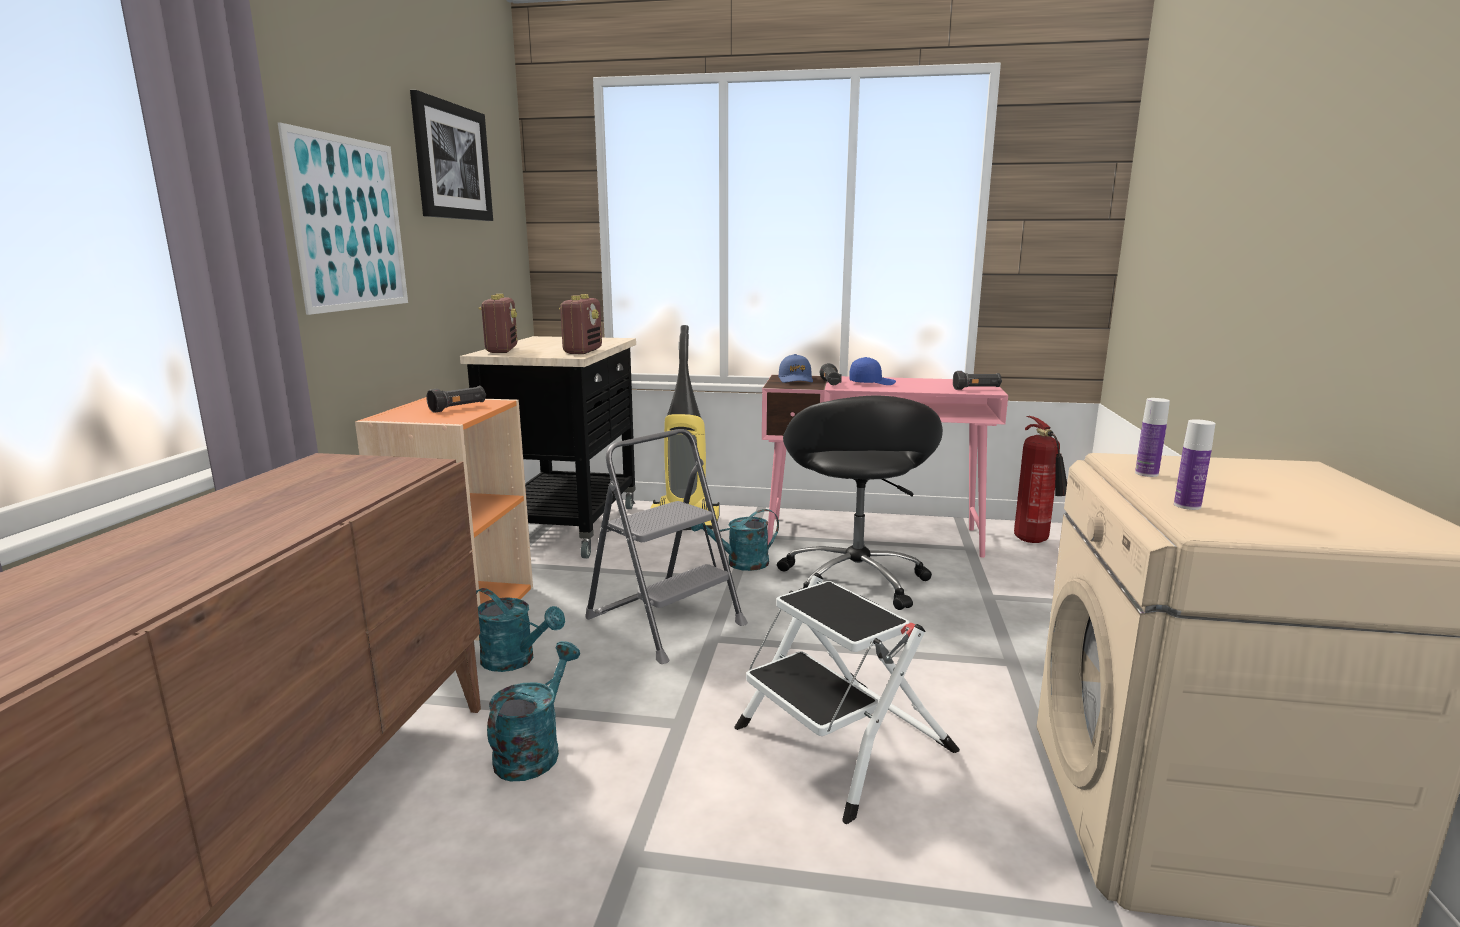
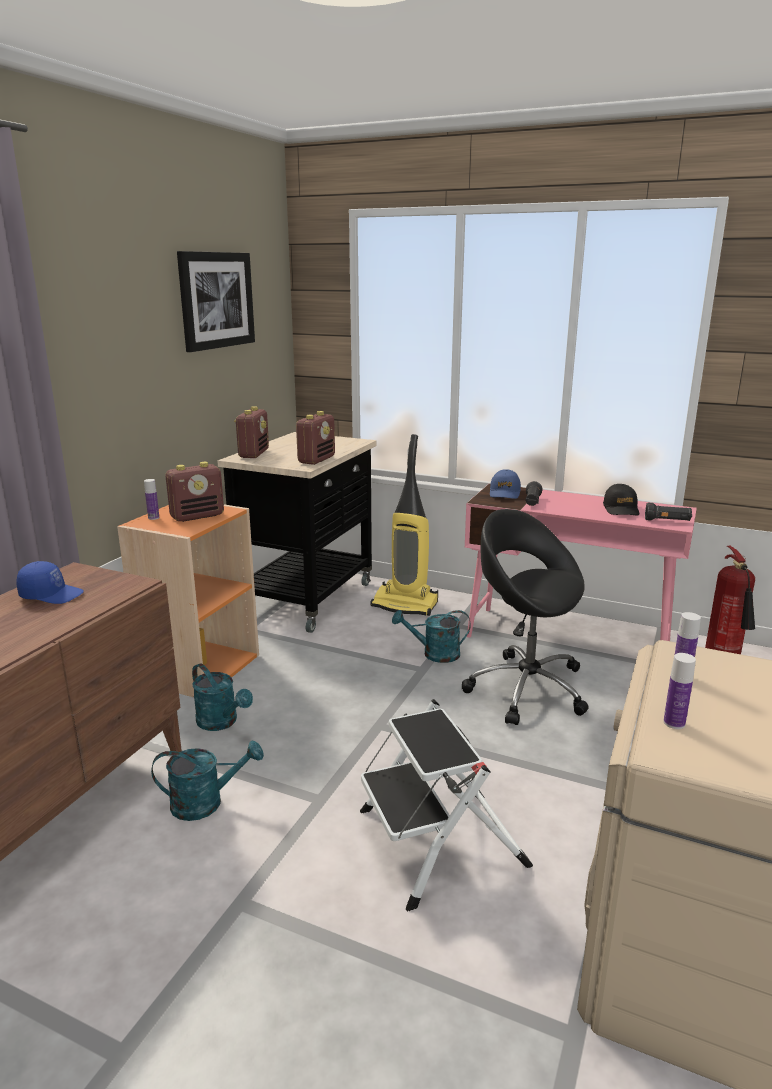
camera: 15 degrees right, 5 degrees up
picture [278,122,408,315] -> none
black flashlight [426,386,486,413] -> radio [165,462,224,522]
turquoise watering can [487,641,580,781] -> turquoise watering can turned 45 degrees clockwise [151,741,264,821]
grey step ladder [585,429,748,664] -> none
black office chair [777,395,943,610] -> black office chair turned 105 degrees clockwise [462,509,589,725]
blue cap [849,357,896,385] -> blue cap moved to [16,561,84,604]
none -> bottle [144,479,159,520]
none -> black cap [603,484,639,515]

